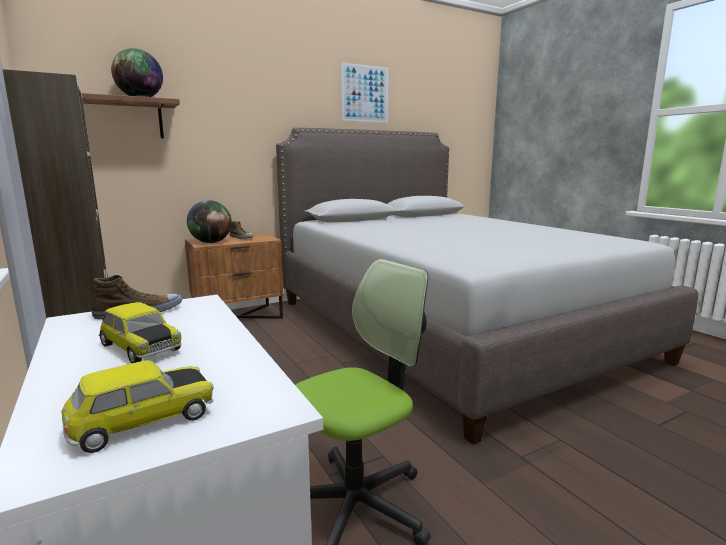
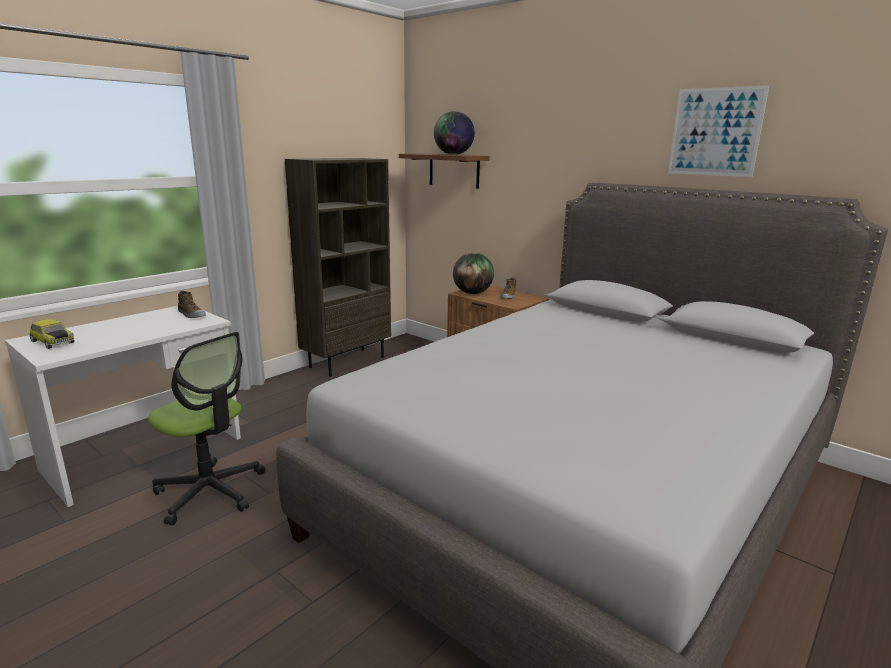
camera: 70 degrees right, 5 degrees up
toy car [99,302,182,363] -> none

